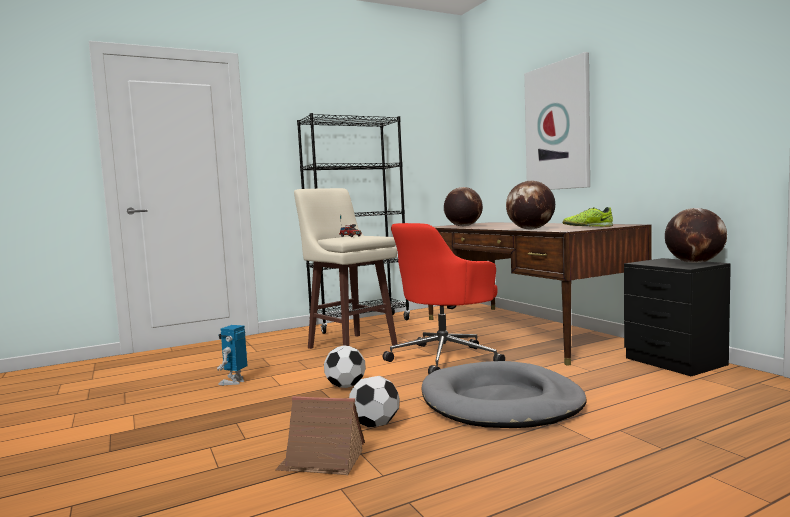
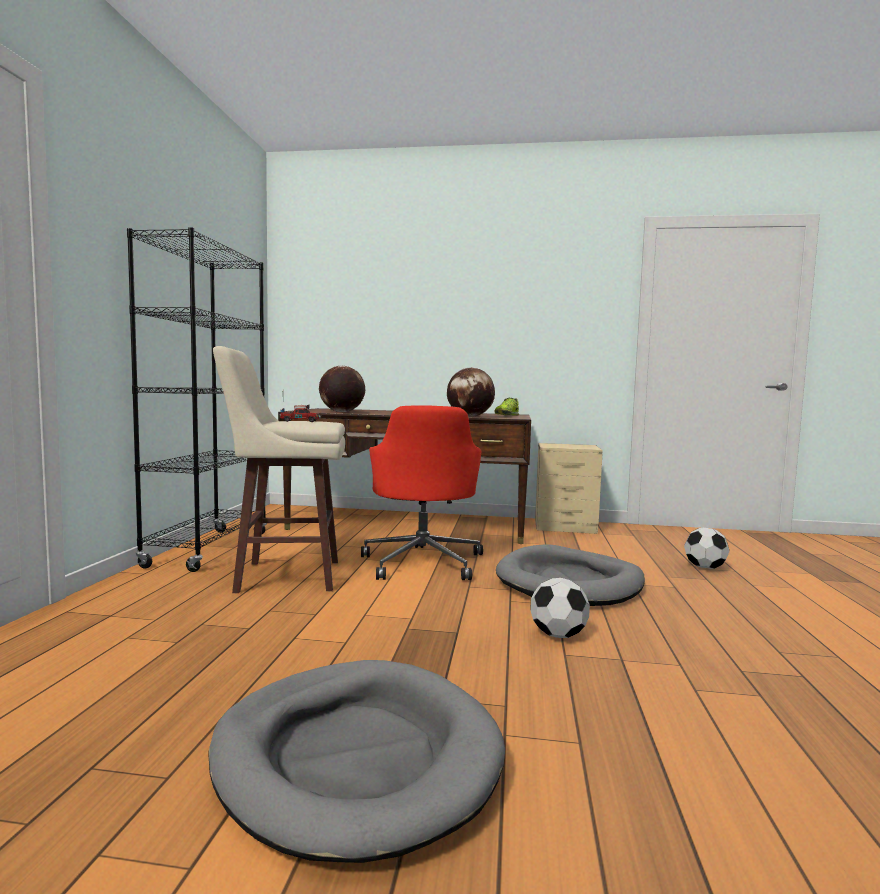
camera: 55 degrees left, 0 degrees up
toy robot [217,325,247,385] -> none
toy house [276,396,365,475] -> none
football [324,345,366,388] -> football moved to [684,528,729,569]
picture [524,52,590,190] -> none
black nightstand [624,258,731,376] -> beige nightstand [535,443,603,534]
globe [665,208,727,263] -> none
none -> grey dog bed [208,660,505,863]

